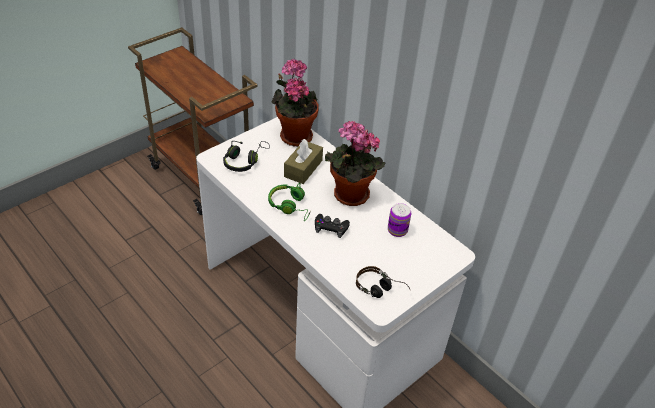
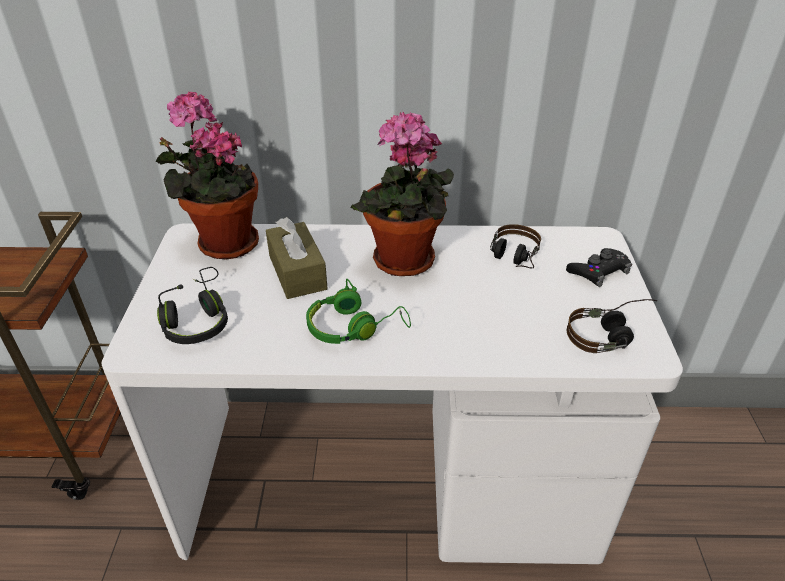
camera: 45 degrees left, 5 degrees down
black game controller [315,214,350,238] -> black game controller moved to [566,248,632,287]
can [388,203,411,237] -> headphones [490,224,541,268]

